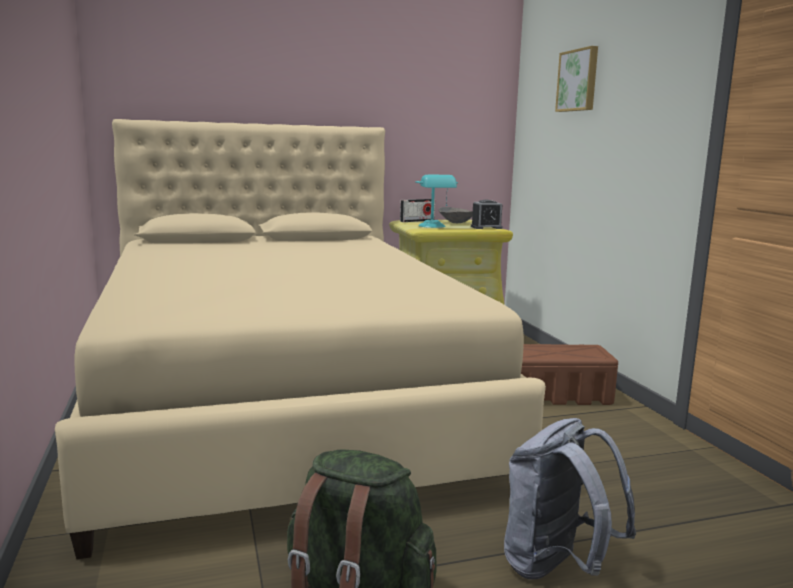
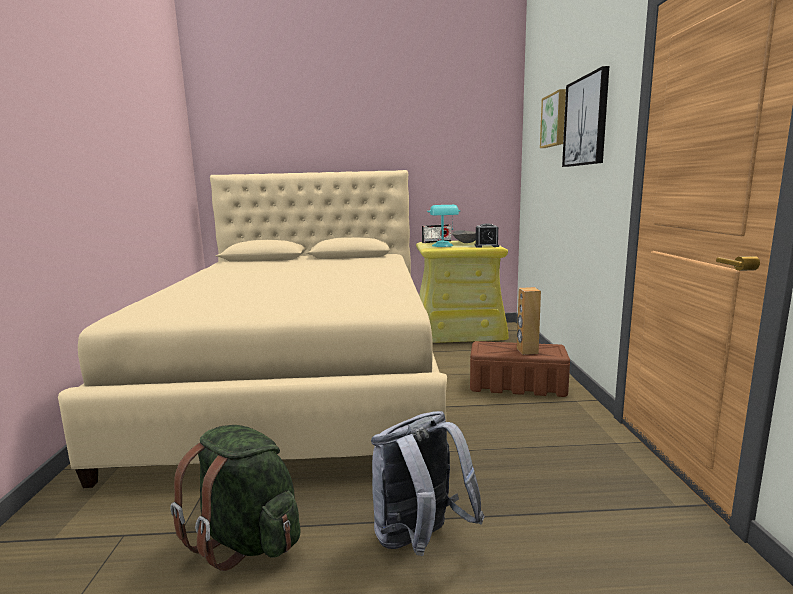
camera: 15 degrees right, 0 degrees up
none -> brown speaker [517,287,541,355]
none -> picture [562,66,609,167]

